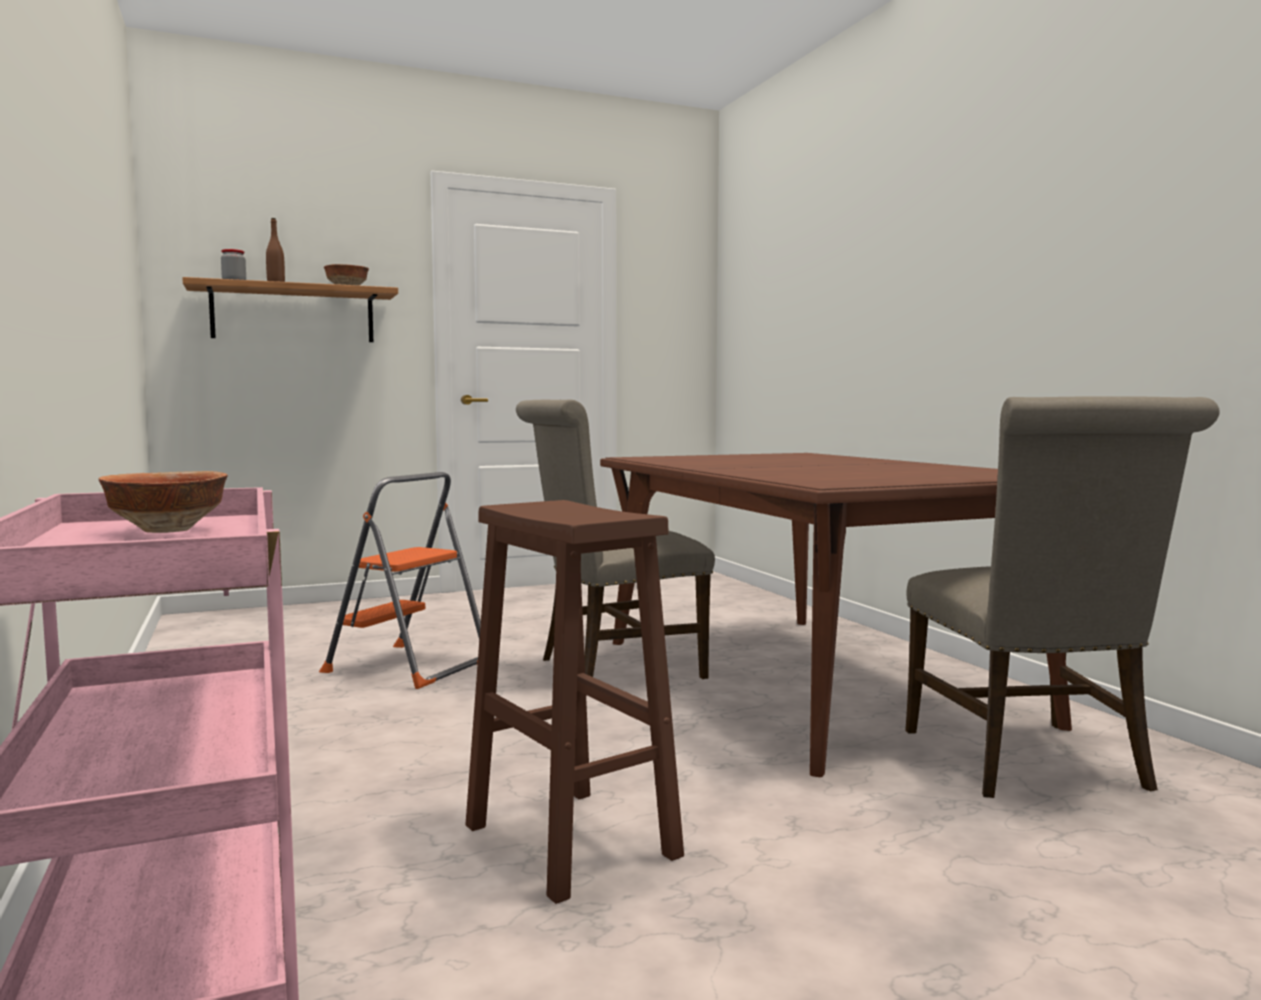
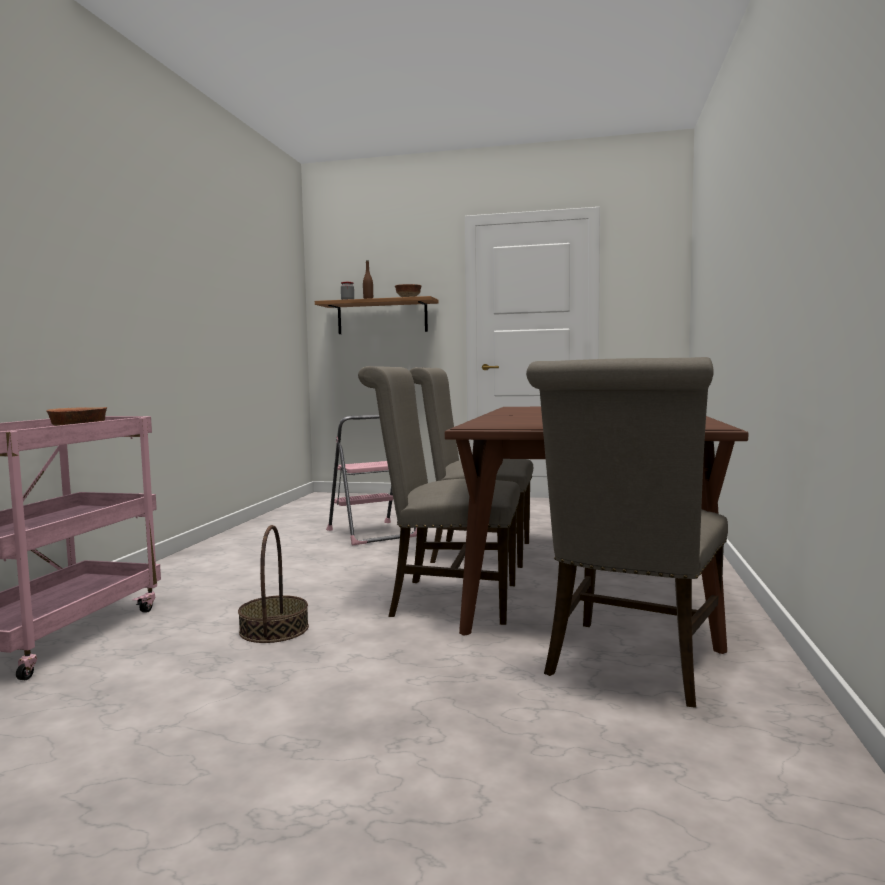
camera: 35 degrees right, 0 degrees up
orange step ladder [319,472,481,689] -> pink step ladder [326,415,417,545]
brown stool [465,500,684,904] -> basket [238,525,309,643]
none -> beige chair [358,366,520,625]

